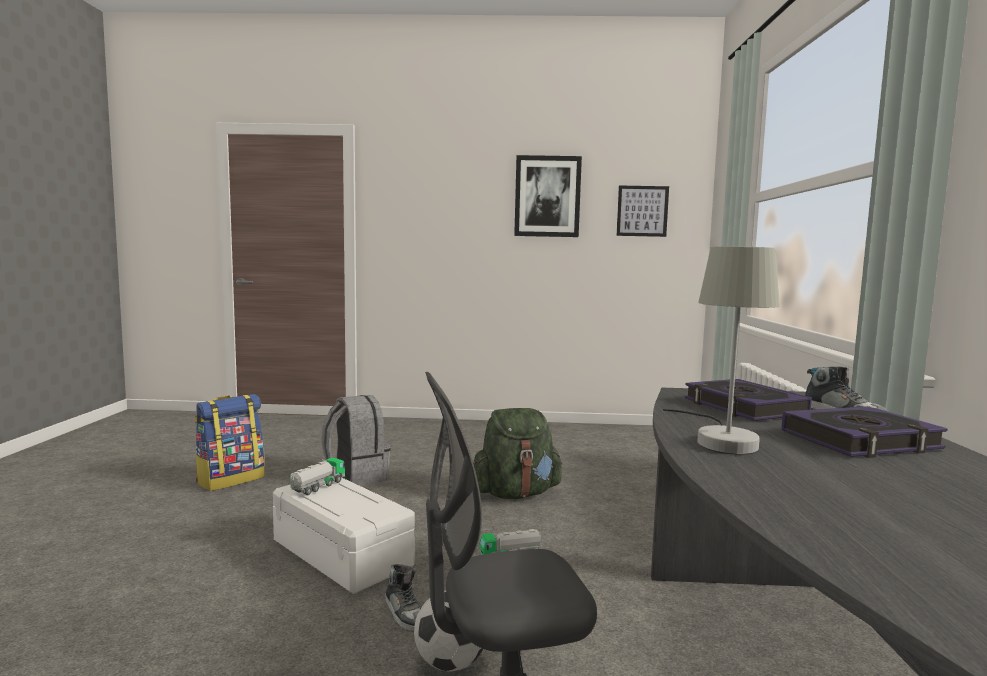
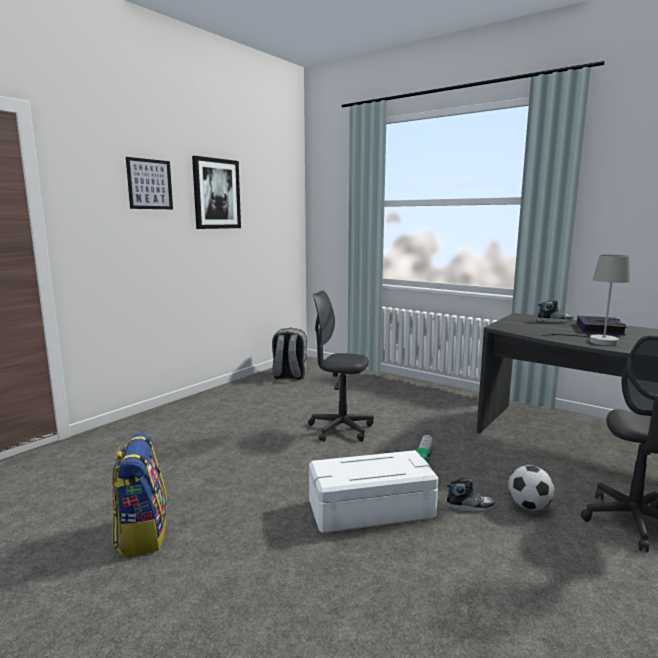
camera: 55 degrees left, 5 degrees up
toy truck [290,458,345,495] -> none
grey backpack [322,395,391,486] -> grey backpack moved to [272,328,308,380]
green backpack [473,408,563,499] -> grey office chair [308,290,374,442]
picture [617,185,669,237] -> picture moved to [126,157,173,209]
book [685,379,812,421] -> none

